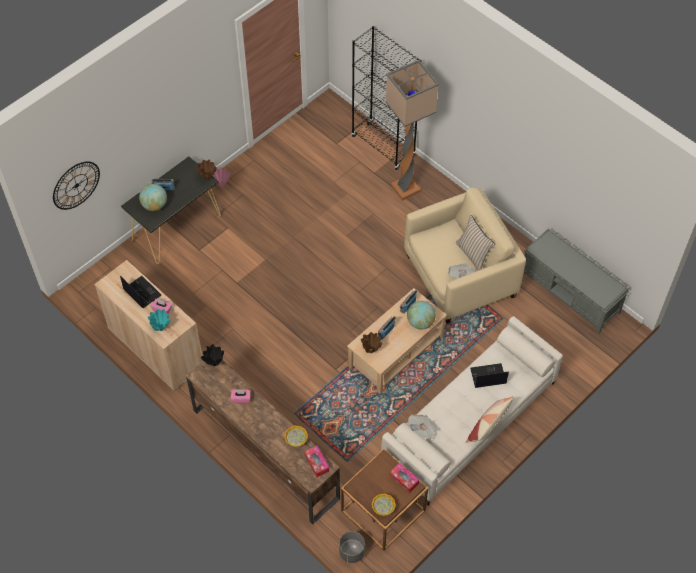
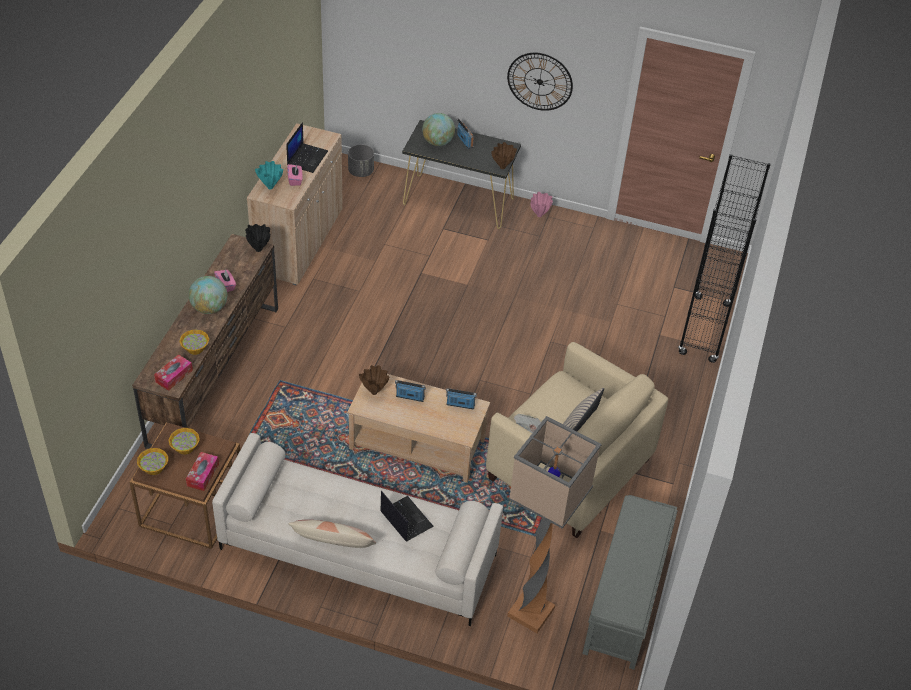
camera: 60 degrees right, 10 degrees down
wall clock [53,161,100,210] -> wall clock moved to [507,53,573,111]
grey planter [339,531,365,563] -> grey planter moved to [348,145,374,177]
floor lamp [385,60,439,201] -> floor lamp moved to [507,416,602,633]
globe [407,301,436,329] -> globe moved to [189,276,227,314]
newspaper [408,415,440,439] -> none
none -> bowl [169,428,200,455]

